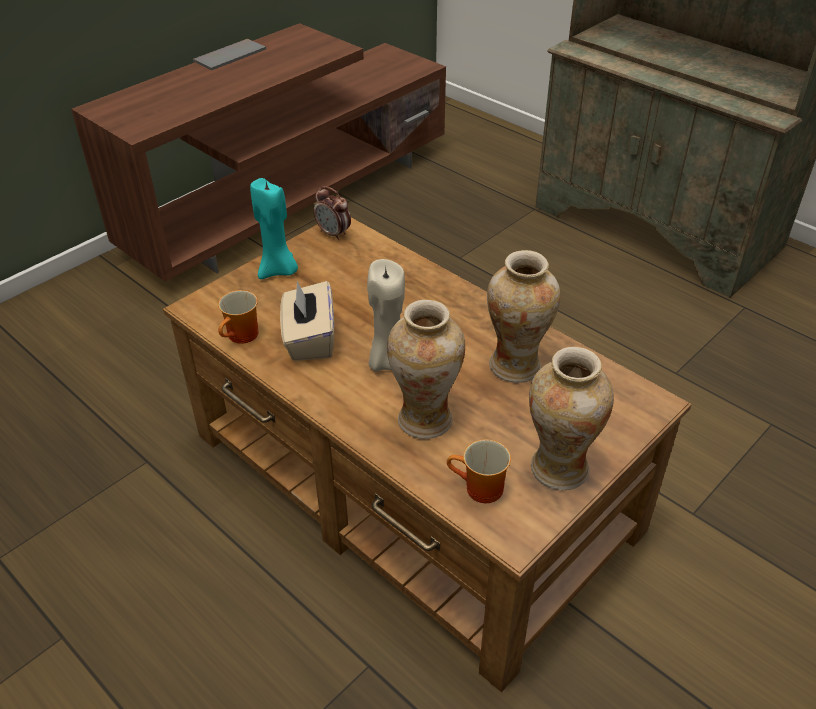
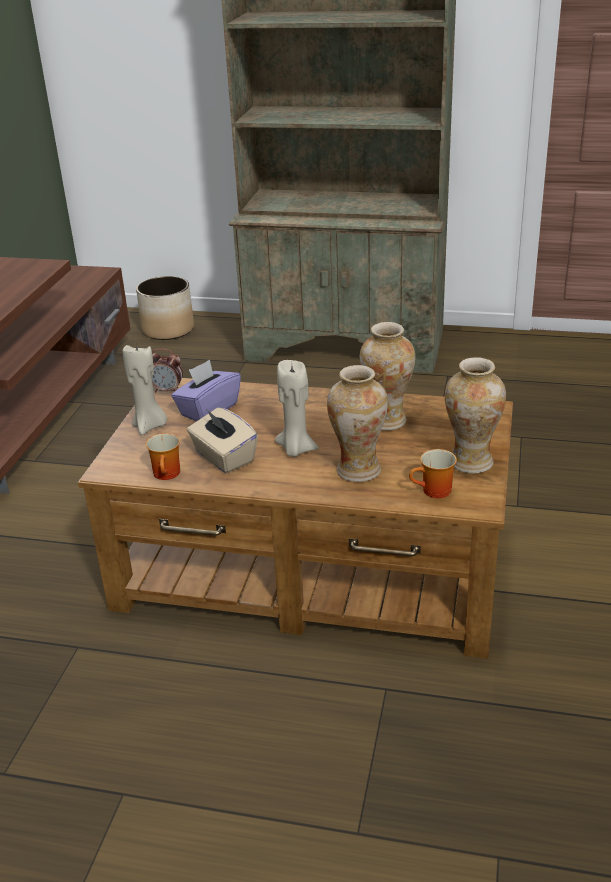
camera: 30 degrees left, 10 degrees down
turquoise candle [250,178,298,279] -> beige candle [123,345,167,435]
none -> planter [136,276,194,340]
none -> purple tissue box [171,360,241,421]

